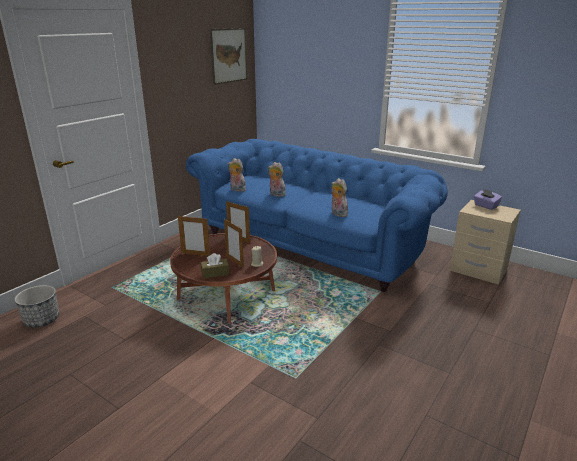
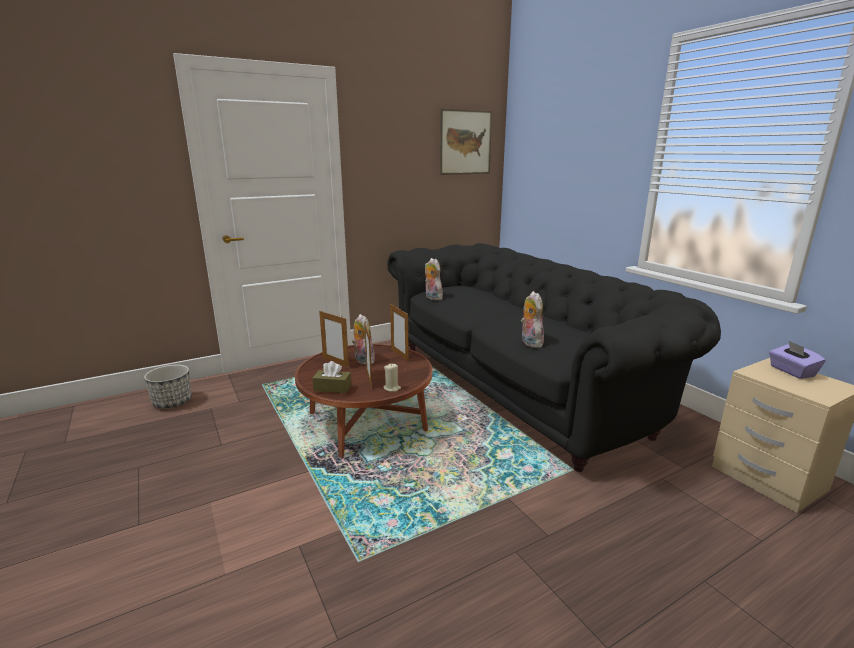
camera: 25 degrees right, 5 degrees down
blue sofa [186,139,448,292] -> black sofa [387,243,721,472]
plush toy [268,162,286,197] -> plush toy moved to [352,314,375,365]

